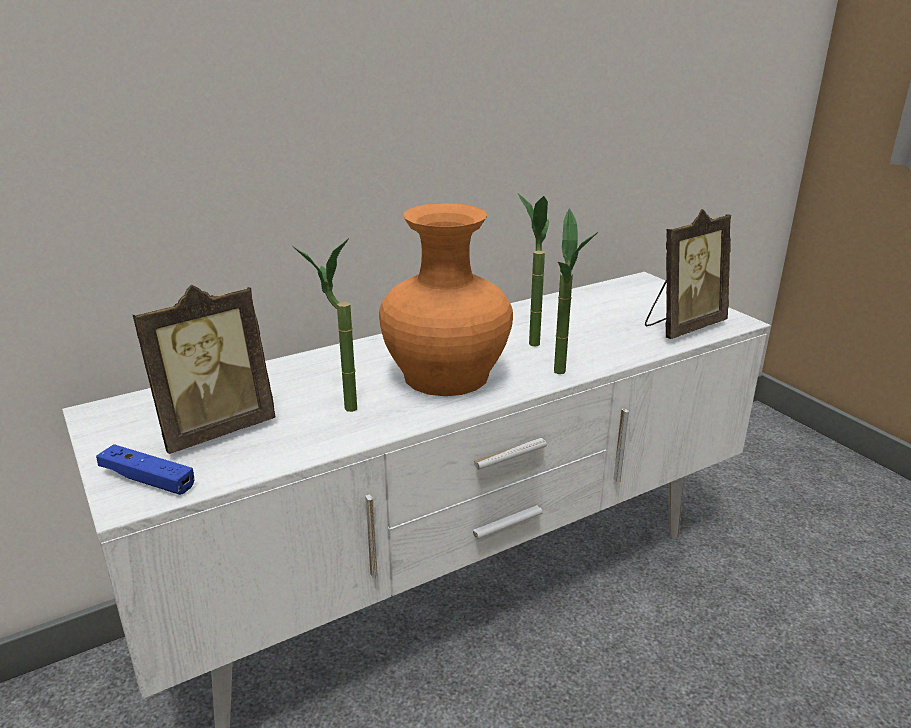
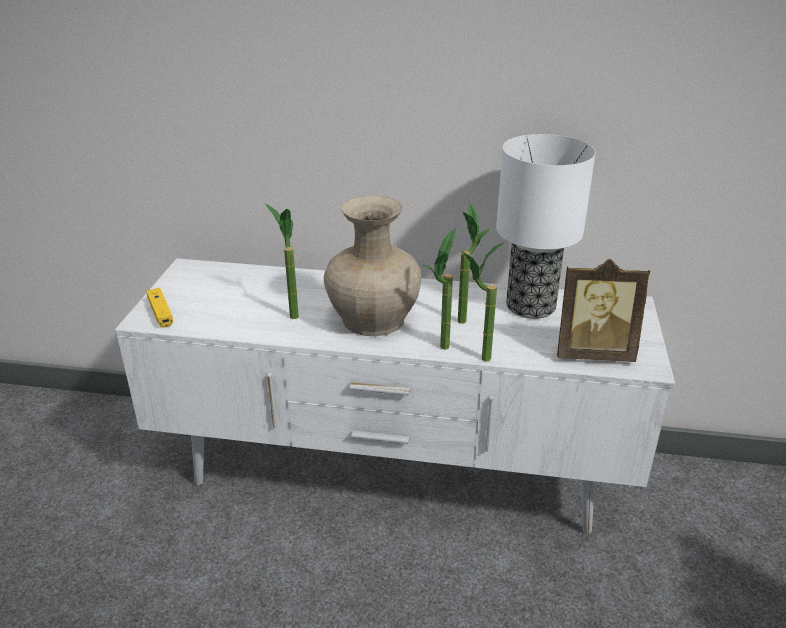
camera: 40 degrees right, 5 degrees up
blue game controller [96,444,195,495] -> yellow game controller [146,288,173,327]
picture frame [132,285,276,454] -> none
orange vase [379,203,513,396] -> beige vase [324,196,422,336]
none -> potted plant [462,242,505,362]
none -> table lamp [496,134,596,319]

